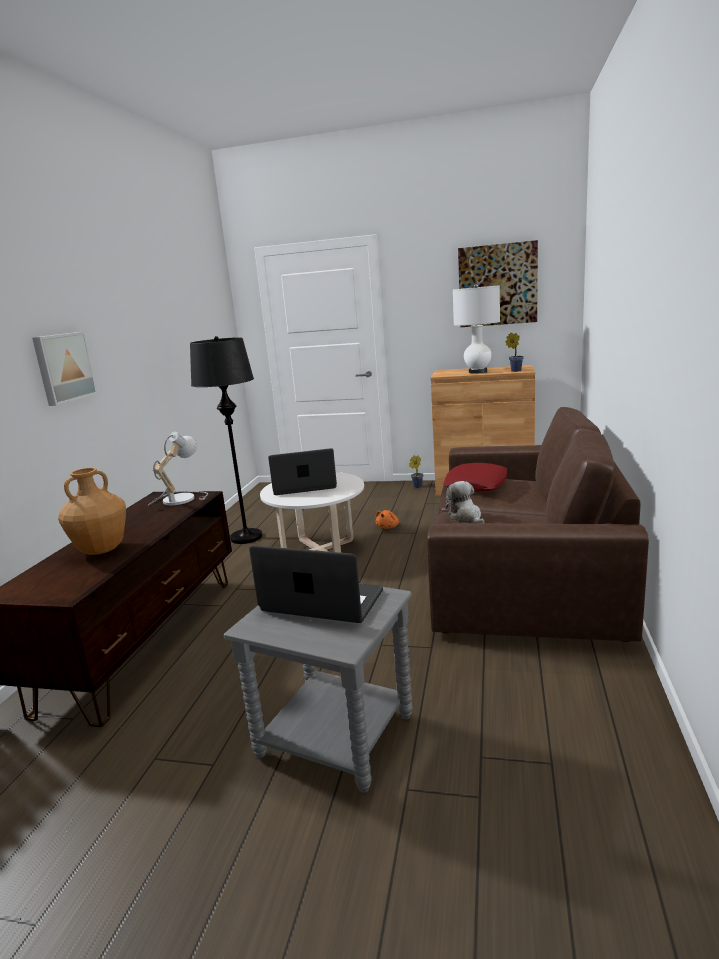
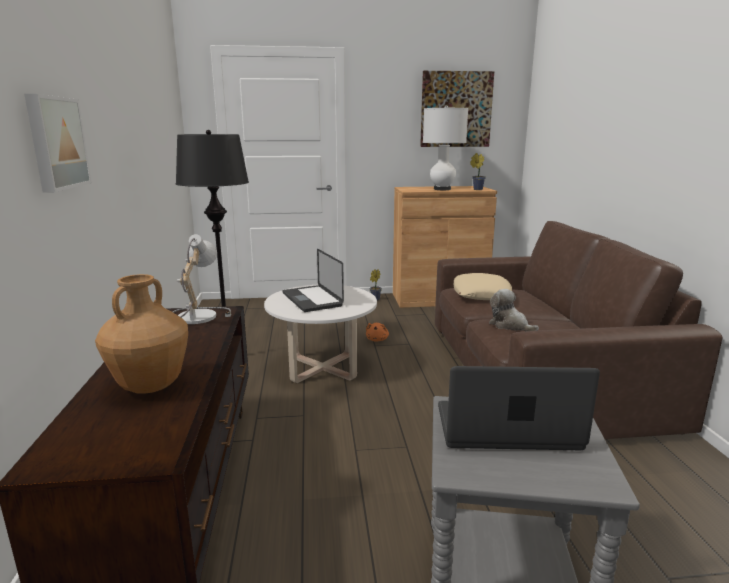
camera: 20 degrees left, 0 degrees up
laptop [268,448,337,495] -> laptop turned 90 degrees counterclockwise [283,249,344,312]
red pillow [444,463,508,492] -> beige pillow [454,273,512,300]

